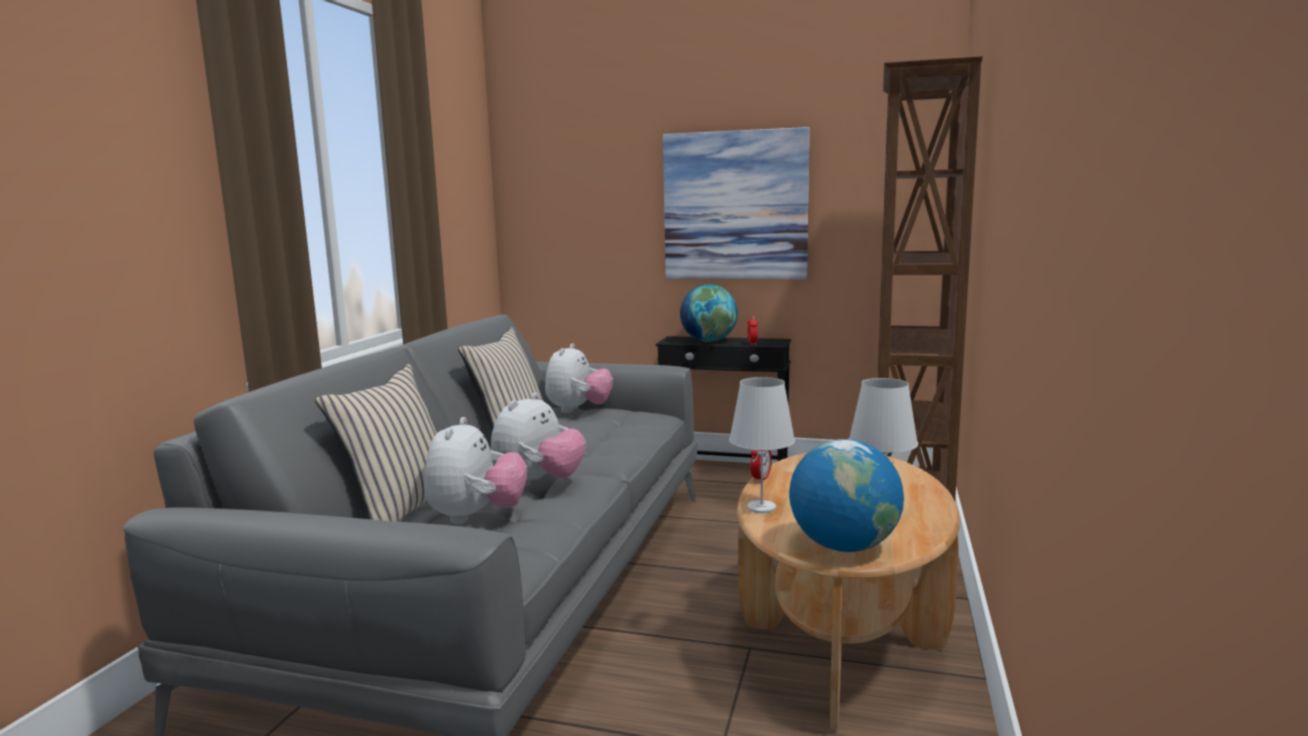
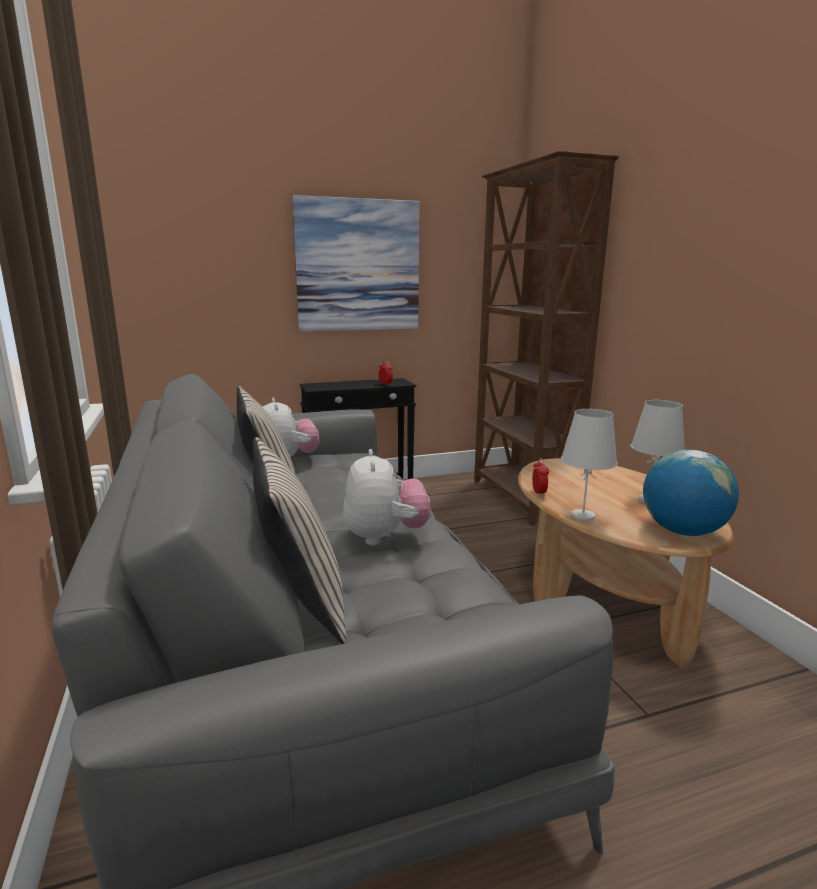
camera: 35 degrees left, 5 degrees up
plush toy [424,417,527,524] -> none
globe [680,284,738,342] -> none

